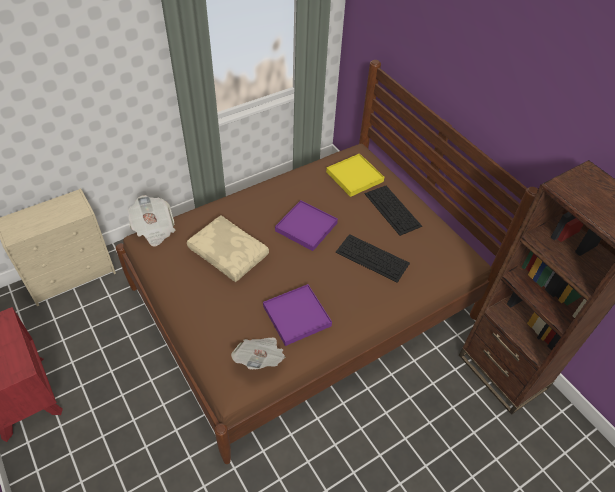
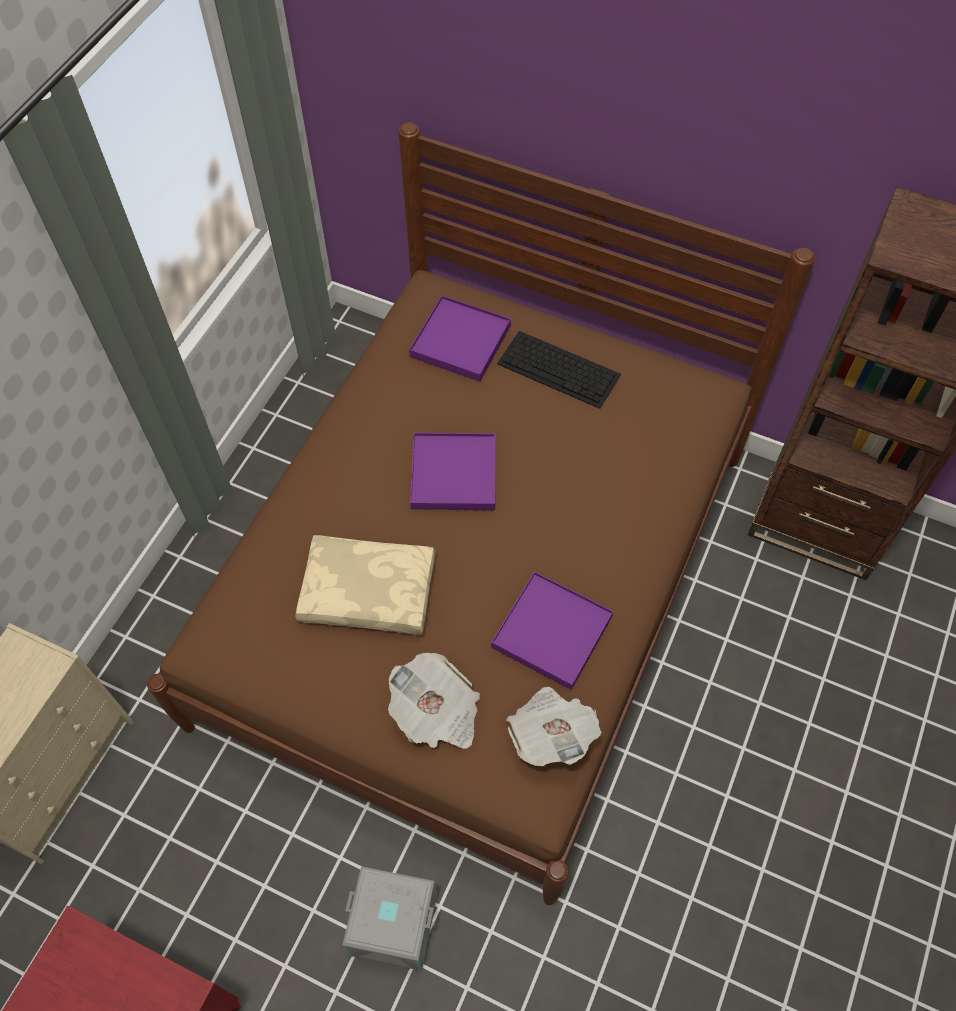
camera: 30 degrees left, 10 degrees up
newspaper [128,195,175,247] -> newspaper moved to [388,653,480,749]
yellow tray [326,154,384,197] -> purple tray [409,295,511,382]
keyboard [335,234,410,283] -> none
none -> grey storage box [343,866,437,971]

